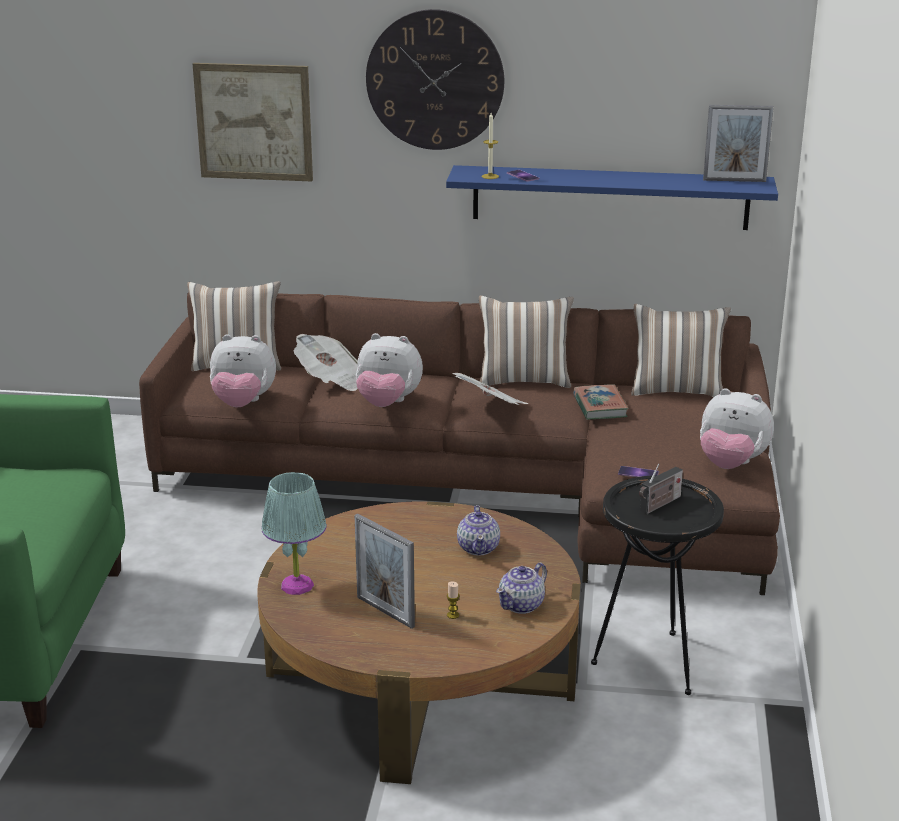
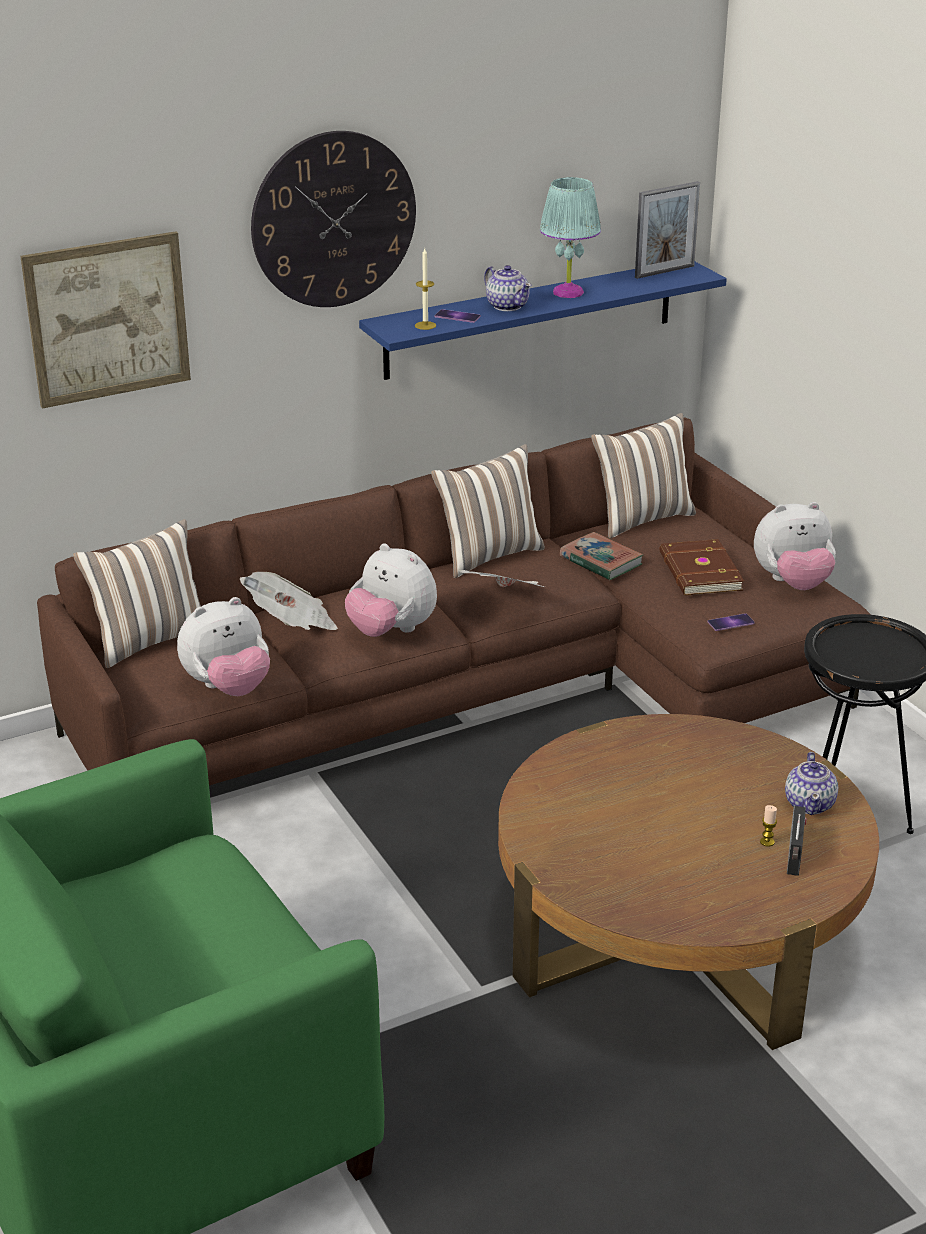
camera: 35 degrees left, 5 degrees up
turquoise table lamp [261,472,327,595] -> turquoise table lamp moved to [540,177,601,298]
picture frame [355,514,415,629] -> none
plush toy [356,333,423,407] -> plush toy turned 60 degrees clockwise [345,544,437,637]
teapot [457,505,500,556] -> teapot moved to [484,265,532,311]
radio [639,464,683,514] -> radio moved to [787,806,807,876]
none -> brown book [660,539,744,596]

